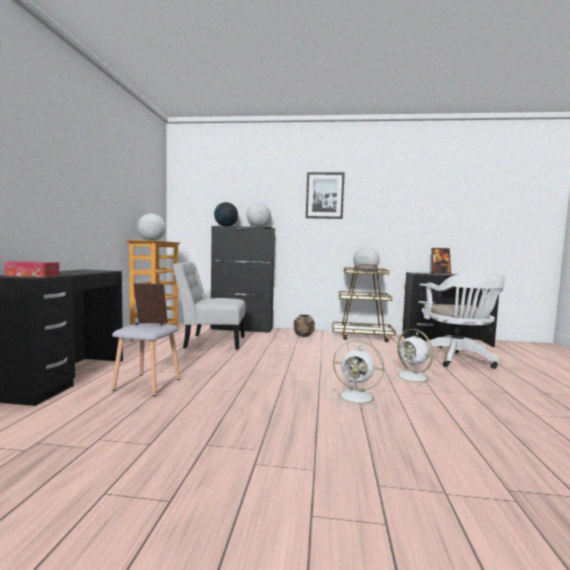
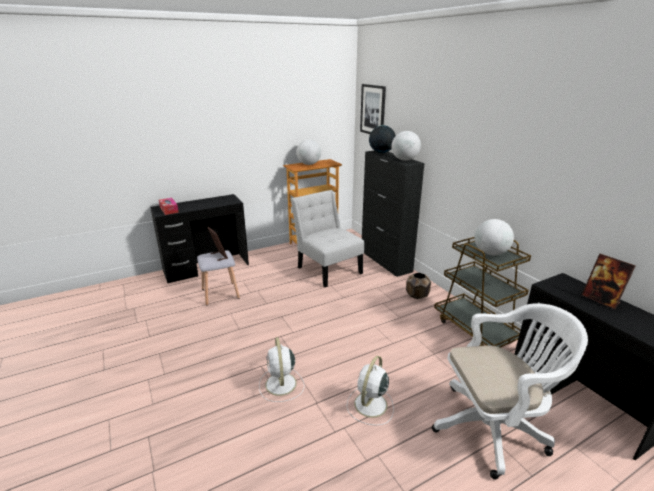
camera: 55 degrees right, 20 degrees up
picture [306,172,345,219] -> picture moved to [360,84,386,134]
white office chair [422,272,505,369] -> white office chair turned 150 degrees counterclockwise [432,303,588,480]

